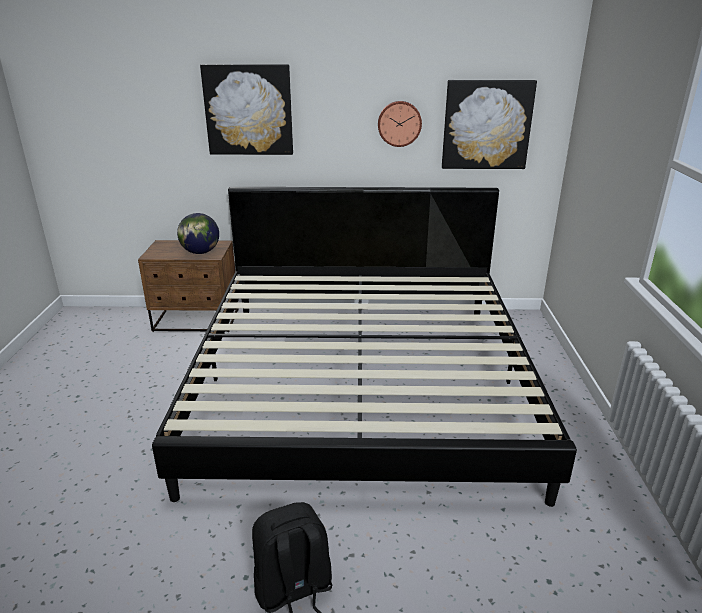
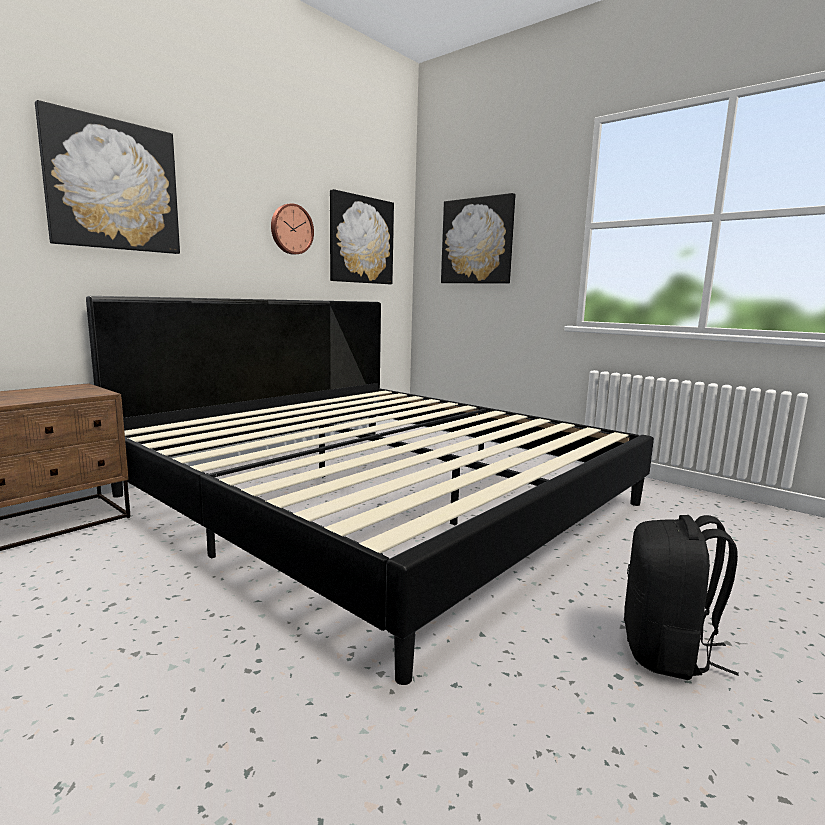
camera: 50 degrees left, 15 degrees down
globe [177,213,219,254] -> none
none -> picture [441,193,515,283]

